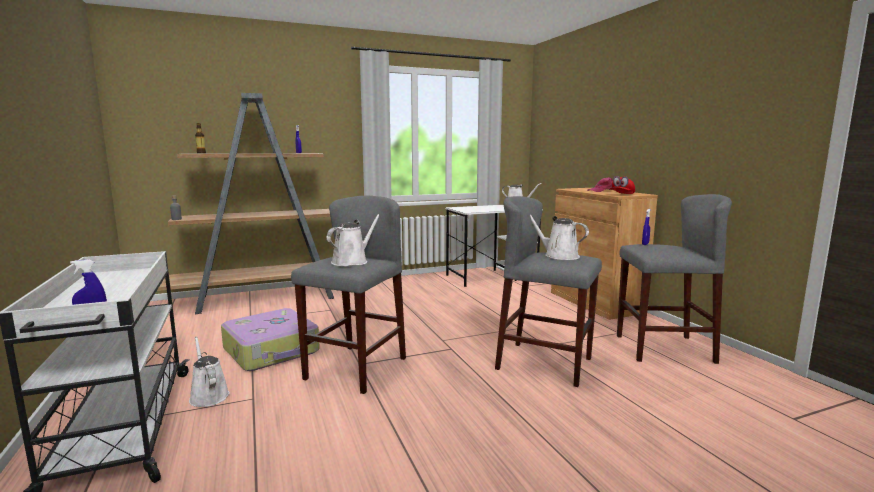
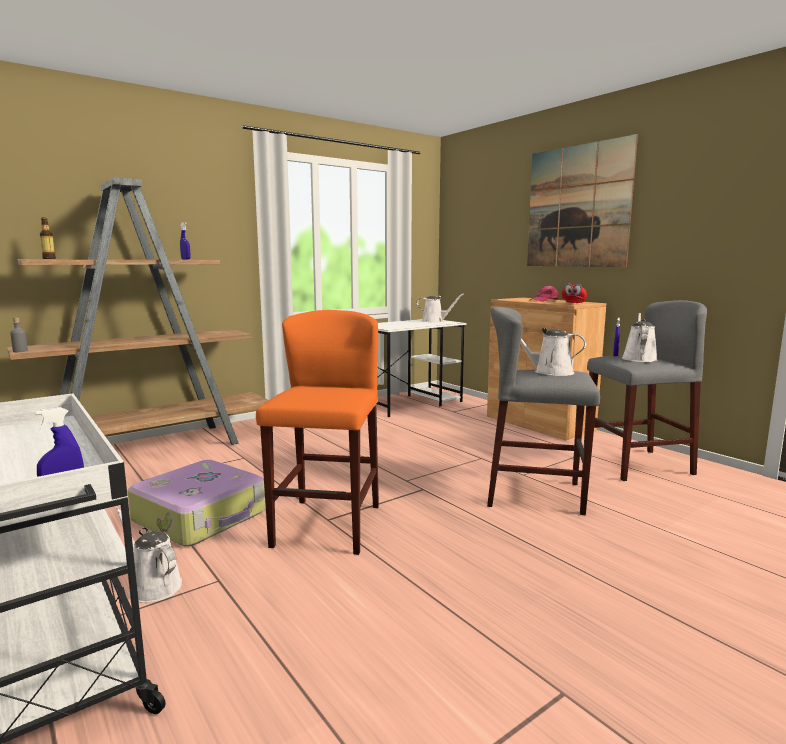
camera: 15 degrees left, 0 degrees up
grey stool [291,196,406,394] -> orange stool [256,310,379,555]
white watering can [327,214,379,266] -> white watering can moved to [622,313,658,362]
none -> picture [527,134,638,267]

